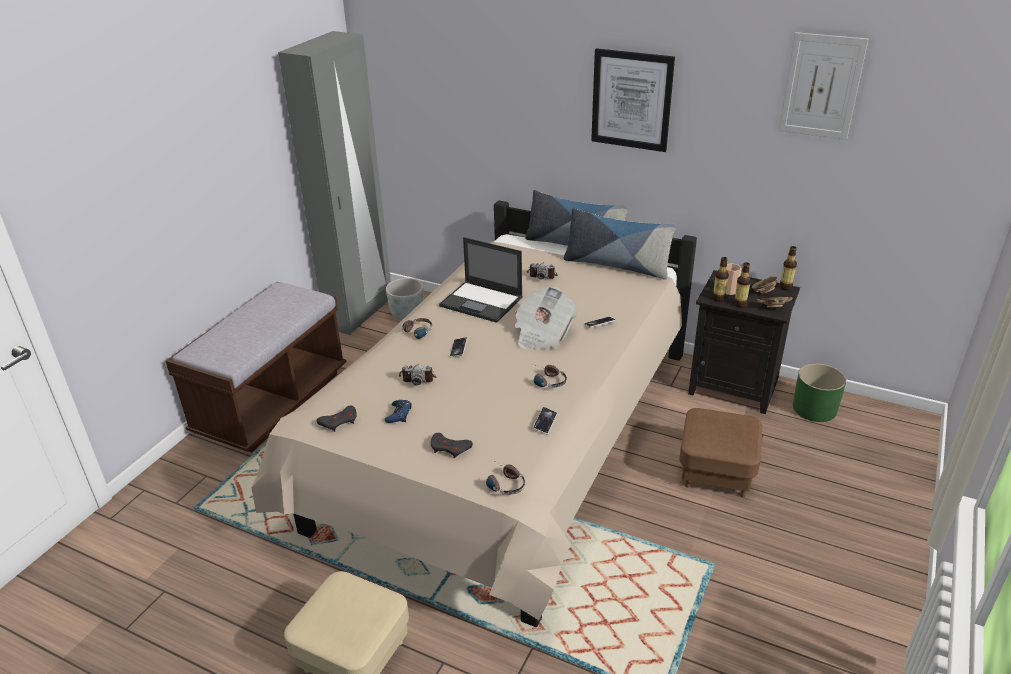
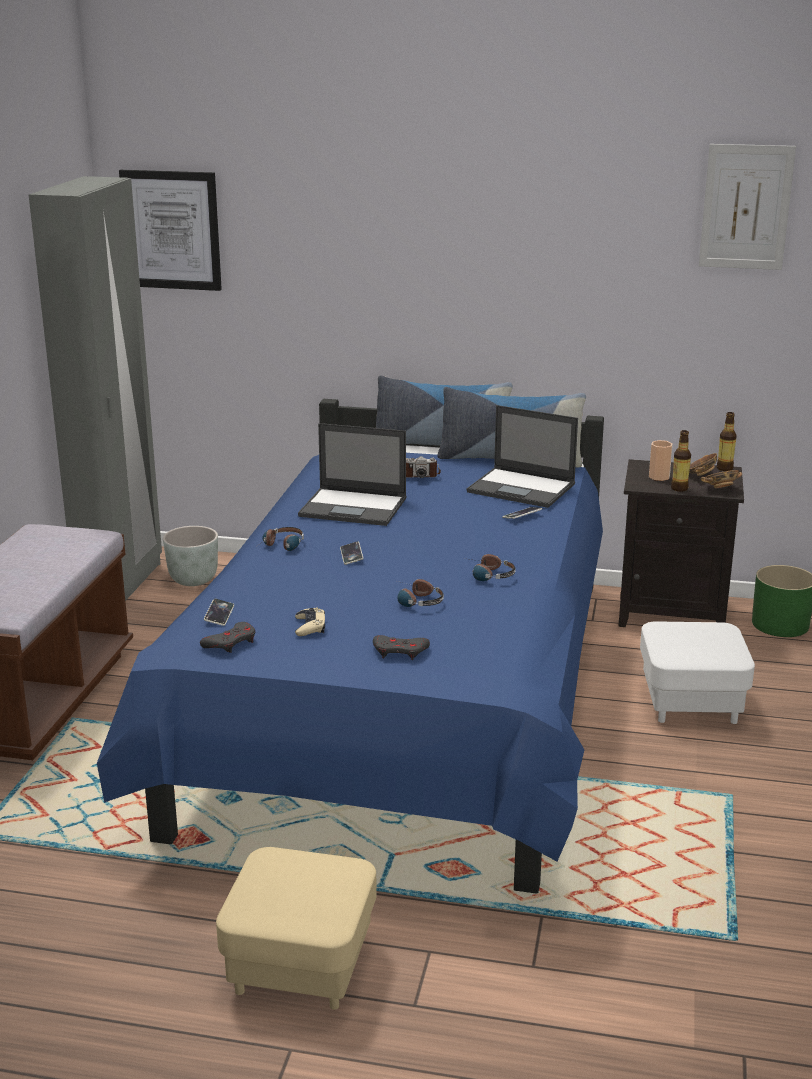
camera: 15 degrees left, 10 degrees down
beige bed [251,200,697,627] -> blue bed [97,399,604,894]
blue game controller [384,400,412,423] -> beige game controller [295,608,325,636]
camera [399,364,436,386] -> none
headphones [486,460,525,495] -> headphones moved to [397,579,444,607]
newspaper [515,286,577,349] -> none
phone [533,407,557,434] -> phone moved to [204,599,234,626]
picture [591,48,675,152] -> picture moved to [119,170,222,291]
brown ottoman [679,408,762,498] -> white ottoman [640,621,755,724]
bottle [712,257,729,302] -> none
none -> laptop [467,405,578,508]

